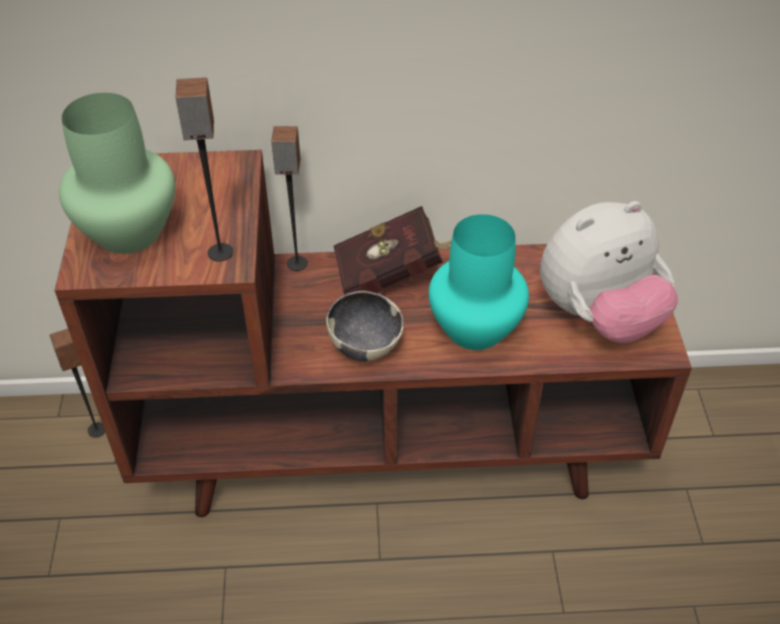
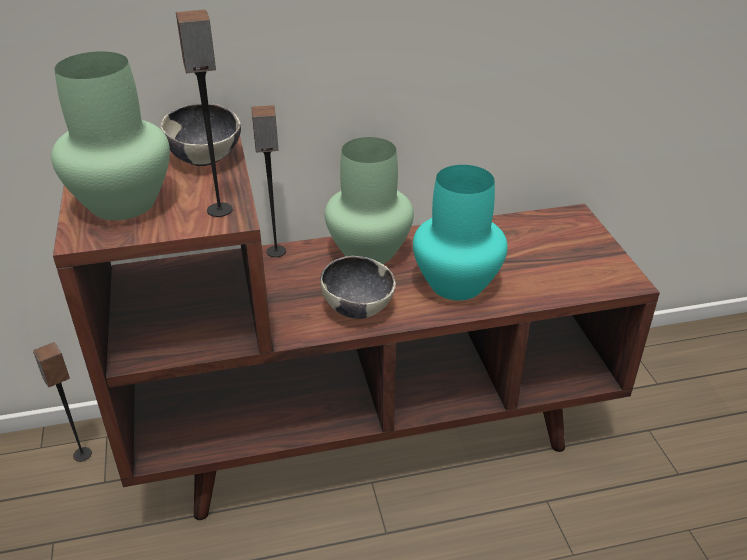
camera: 10 degrees left, 10 degrees down
red book [334,206,451,295] -> green vase [325,137,414,264]
plush toy [540,201,678,343] -> none
none -> bowl [161,103,241,166]

